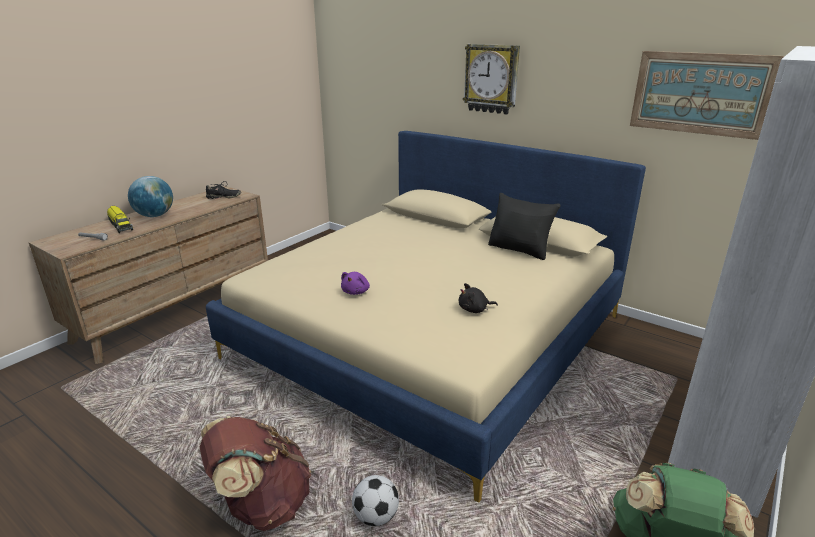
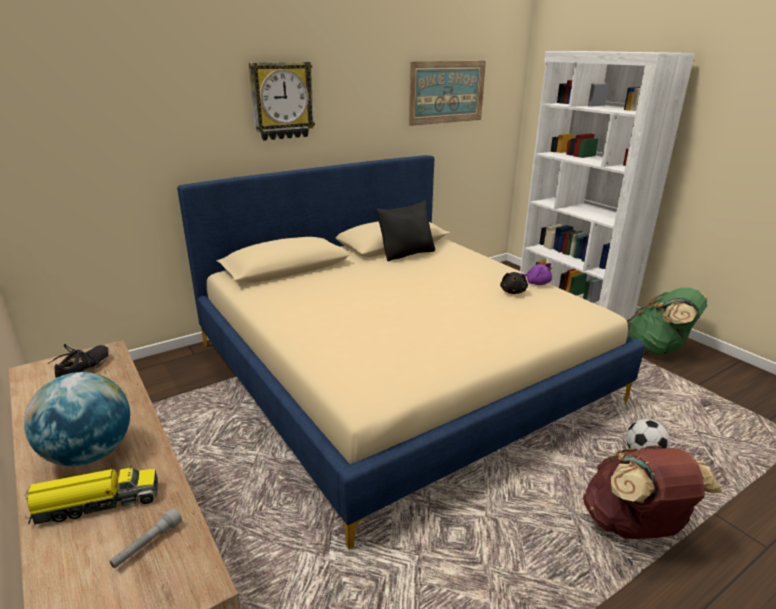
camera: 70 degrees left, 0 degrees up
purple plush toy [341,272,370,295] -> purple plush toy moved to [520,263,552,285]

